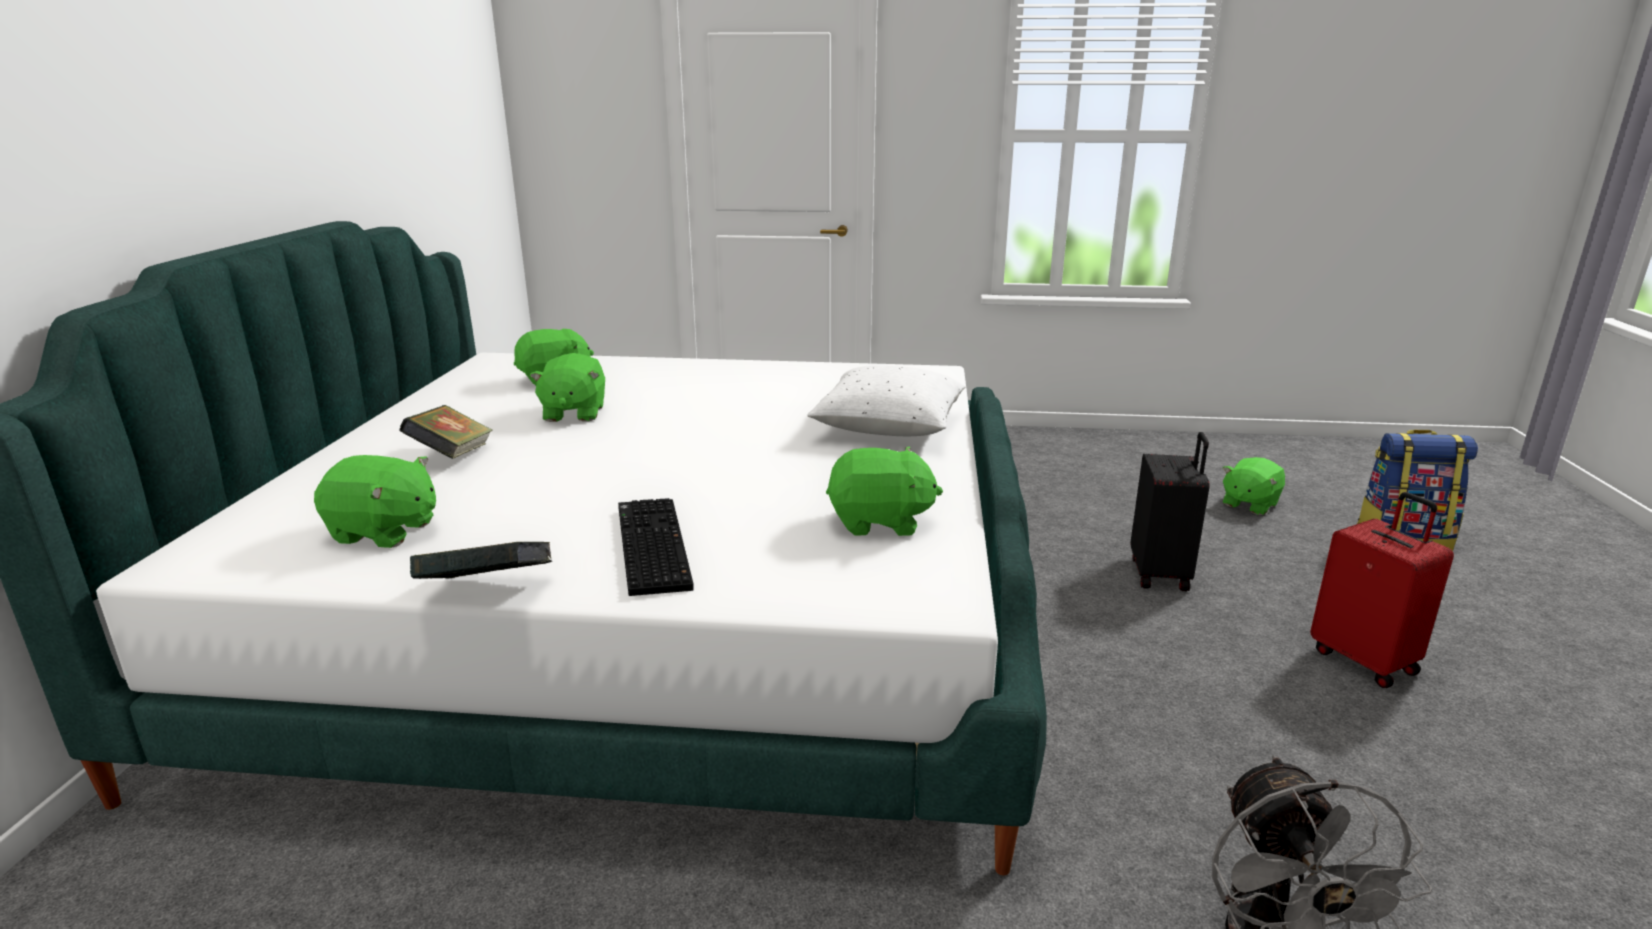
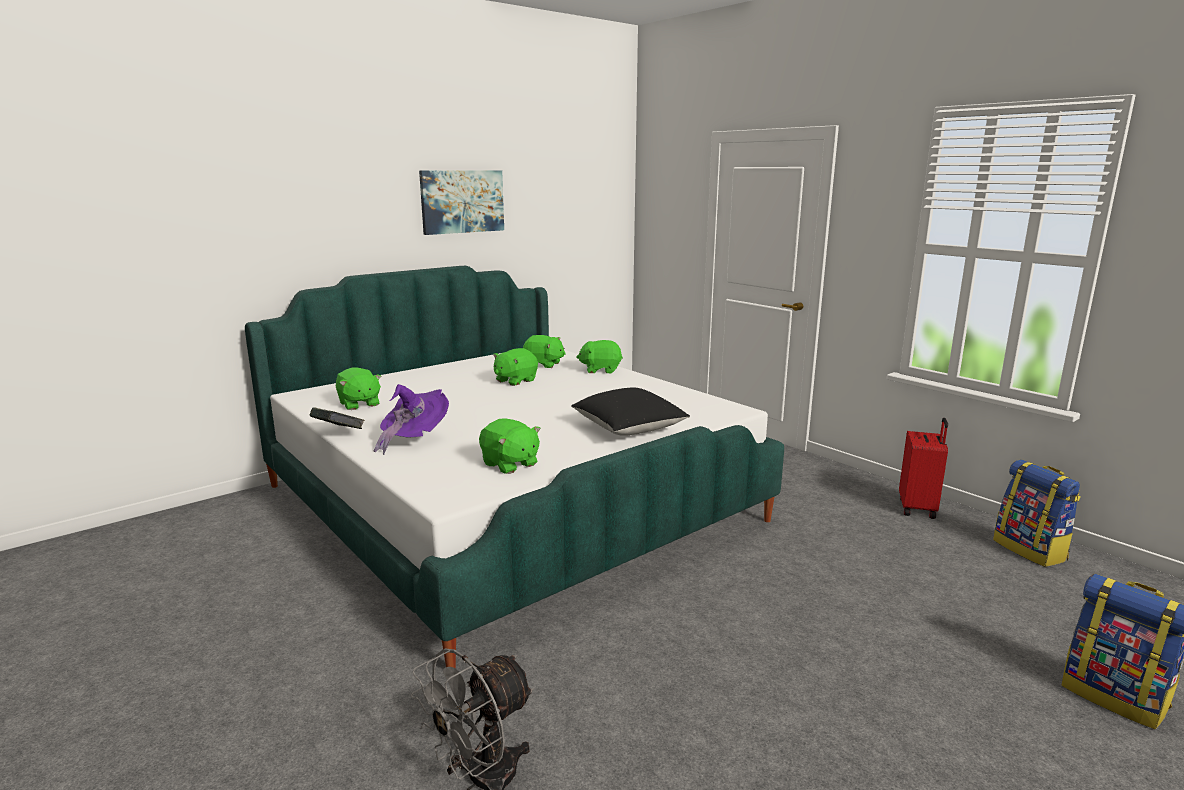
camera: 45 degrees right, 5 degrees down
book [399,405,493,459] -> none
keyboard [618,498,693,596] -> purple hat [374,384,449,455]
white pillow [808,365,966,436] -> black pillow [571,388,690,436]
black suitcase [1131,432,1210,591] -> none
green plush toy [1223,457,1285,515] -> green plush toy moved to [577,340,623,373]
red suitcase [1310,492,1454,688] -> red suitcase moved to [899,418,948,519]
none -> picture [419,170,504,235]
none -> backpack [993,460,1081,567]

